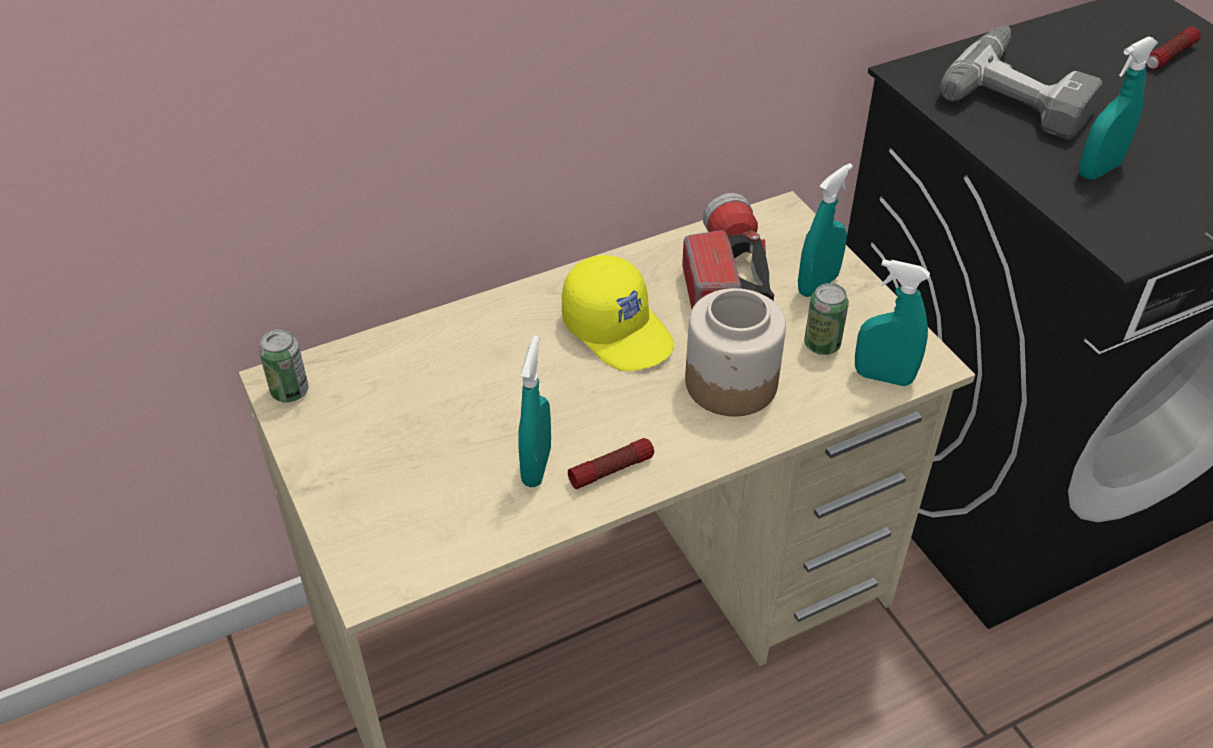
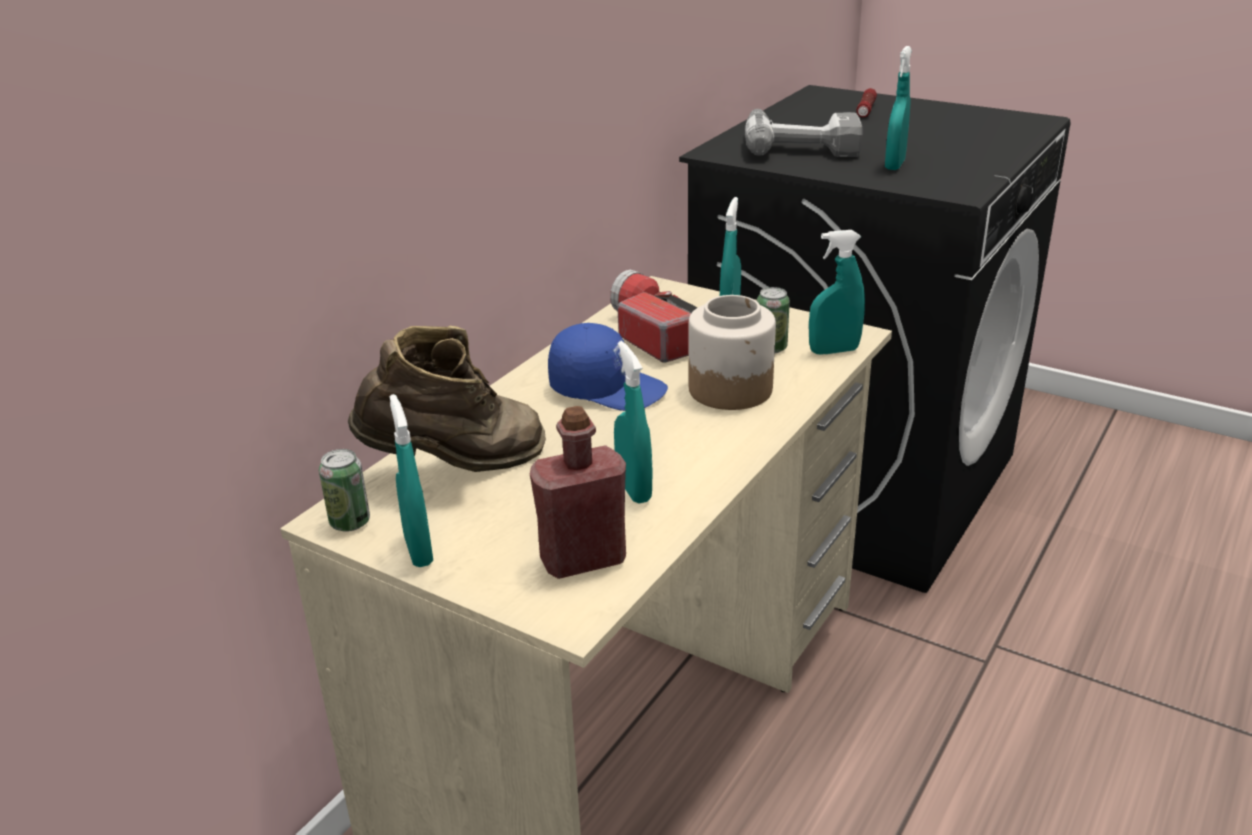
camera: 30 degrees left, 15 degrees down
yellow cap [562,255,674,371] -> blue cap [548,323,668,411]
flashlight [568,438,654,489] -> none
none -> brown boot [348,326,546,472]
none -> turquoise spray bottle [390,394,433,567]
none -> red bottle [530,406,626,579]

